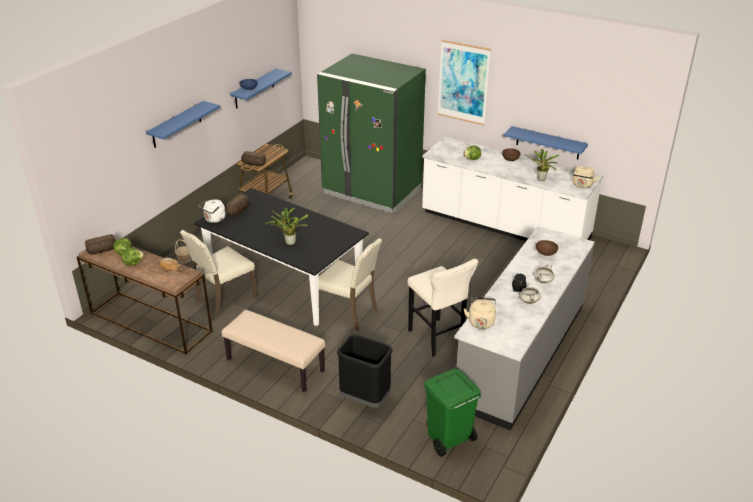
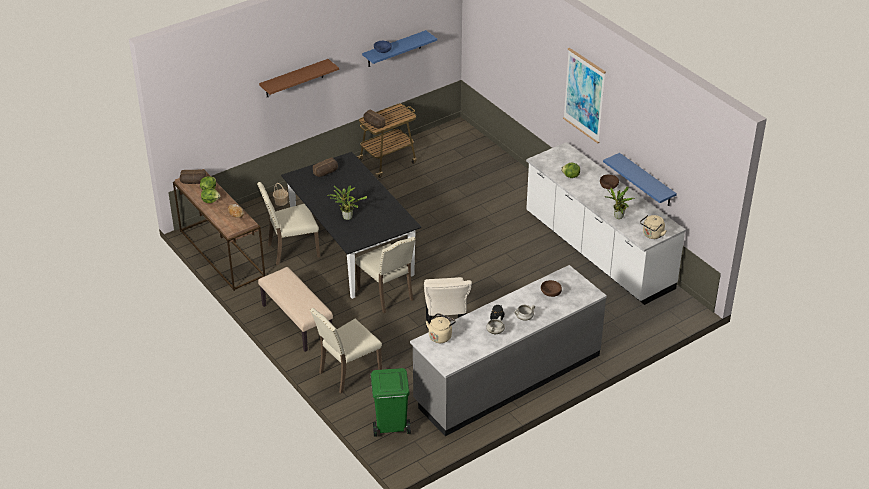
camera: 25 degrees right, 5 degrees up
blue shelf [146,101,220,148] -> brown shelf [259,59,339,98]
white kettle [198,199,226,223] -> none
green fridge [317,54,426,214] -> none
black trash can [337,335,392,408] -> beige chair [310,308,382,394]

